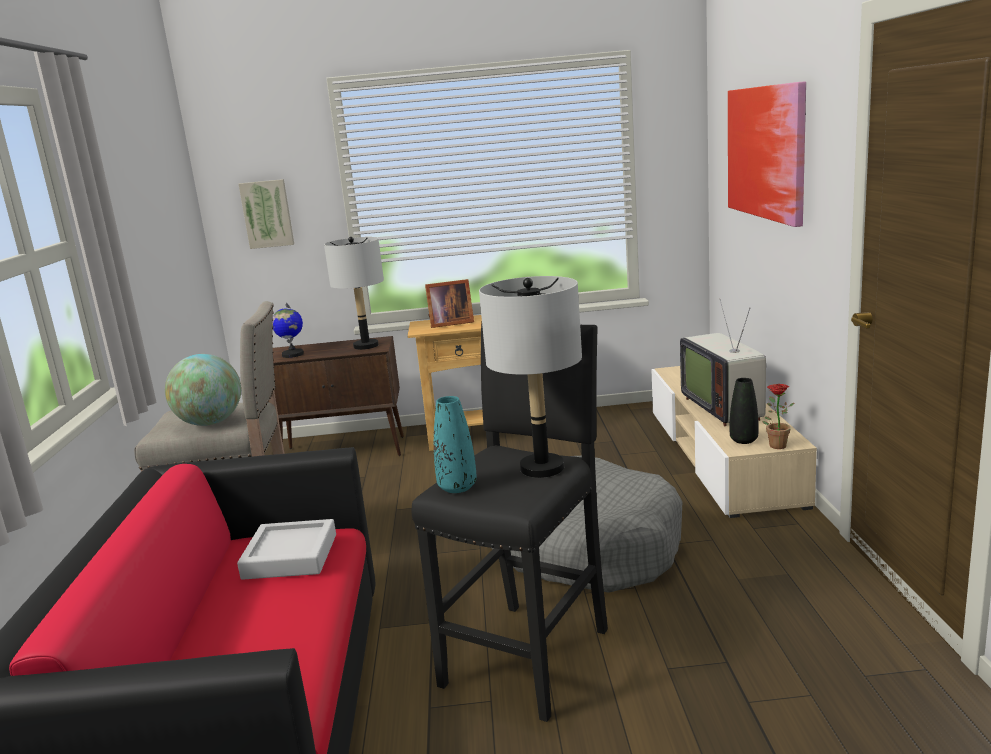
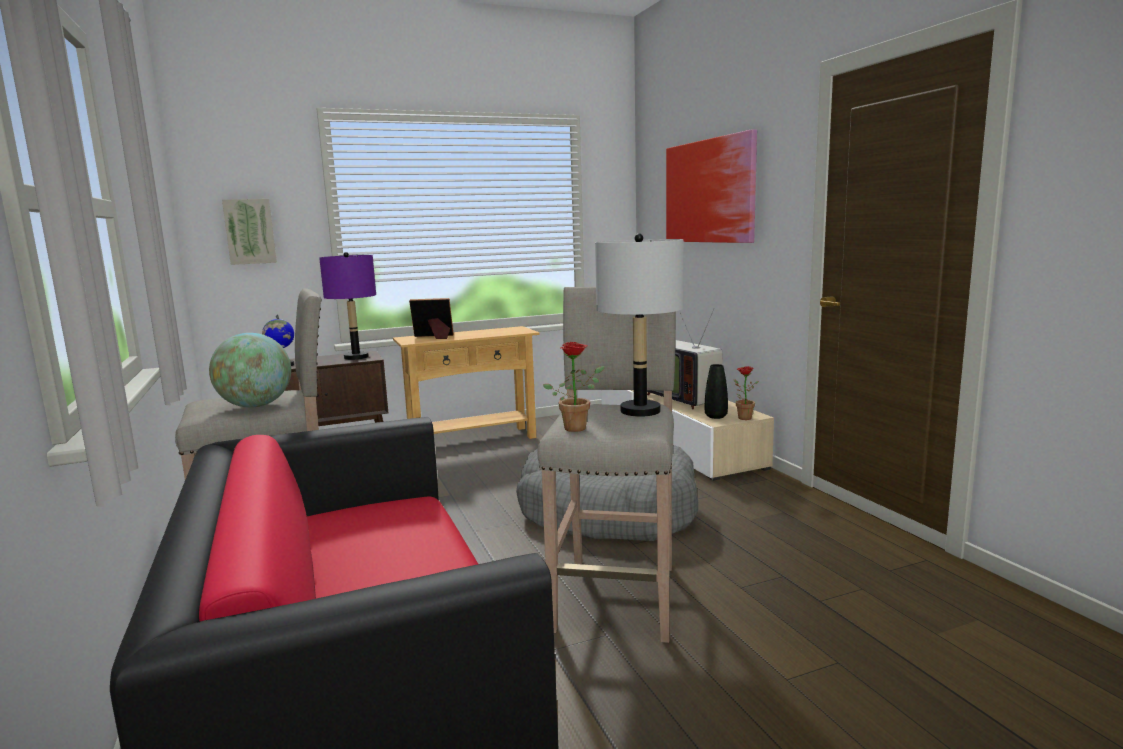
camera: 20 degrees left, 5 degrees down
grey tray [237,519,336,580] -> none
grey table lamp [324,237,384,350] -> purple table lamp [319,252,376,360]
black stool [412,322,608,722] -> beige stool [538,287,676,643]
picture frame [425,279,474,328] -> picture frame turned 150 degrees counterclockwise [409,298,454,339]
turquoise vase [434,396,477,493] -> potted plant [543,342,604,432]

